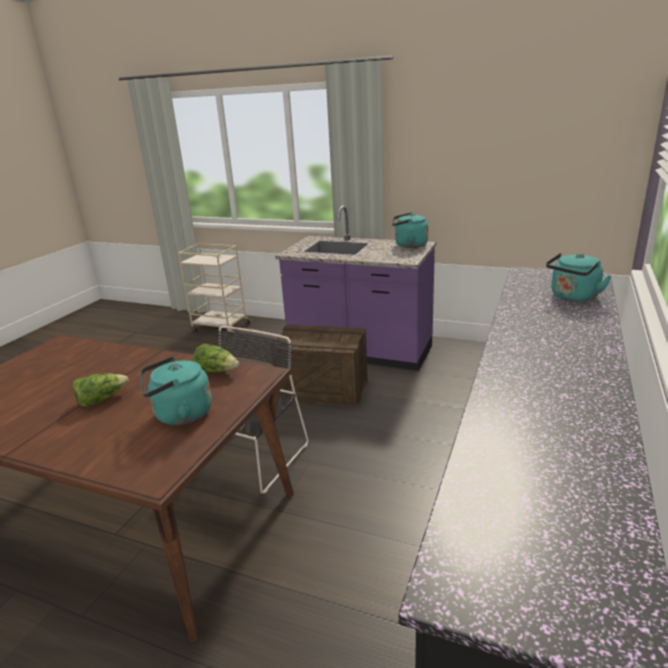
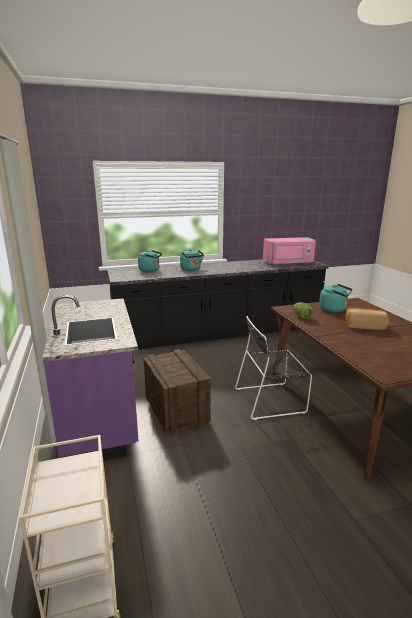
camera: 130 degrees left, 5 degrees down
lettuce [73,373,129,407] -> bread [345,308,389,330]
turquoise kettle [392,212,428,248] -> turquoise kettle moved to [180,249,204,271]
none -> pink microwave [263,237,316,265]

